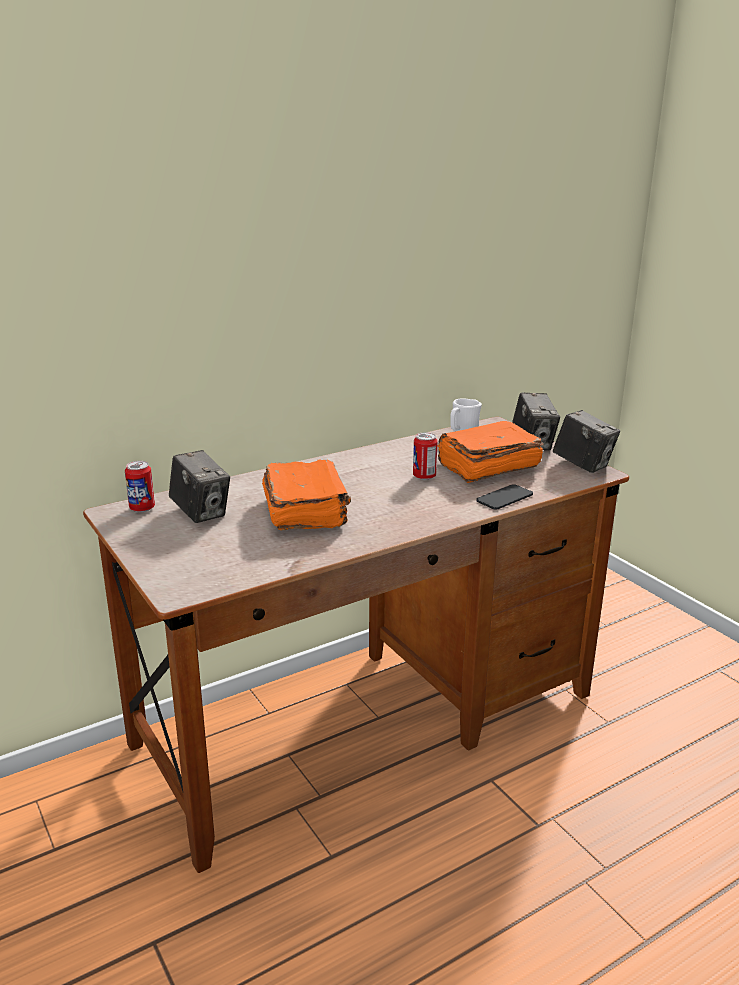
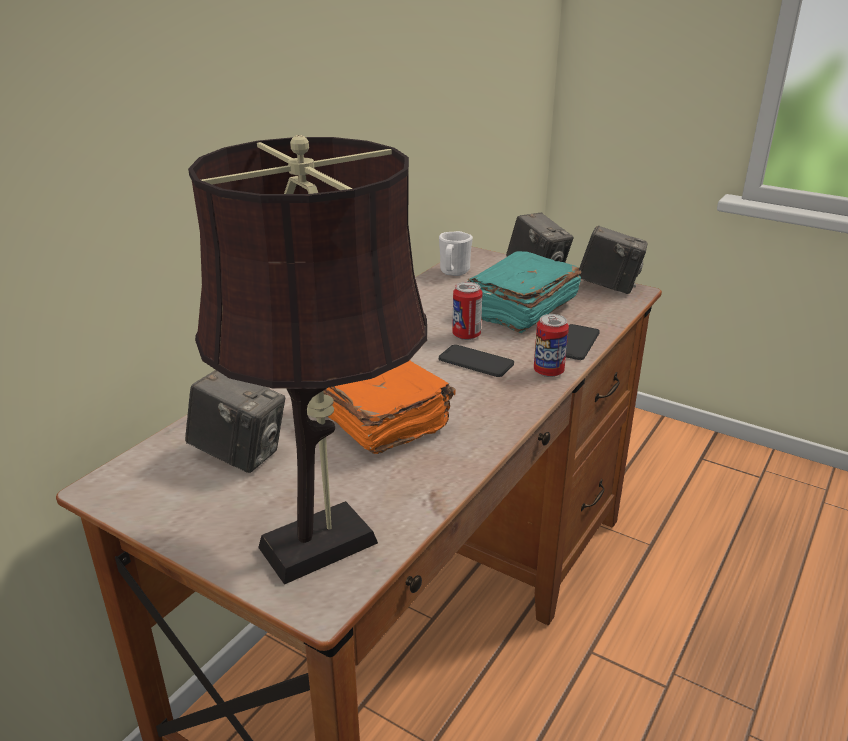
camera: 25 degrees left, 5 degrees up
can [125,461,155,512] -> can moved to [534,314,569,377]
orange book [437,421,544,483] -> turquoise book [467,251,581,333]
none -> brown table lamp [188,135,427,585]
none -> phone [439,345,514,377]

